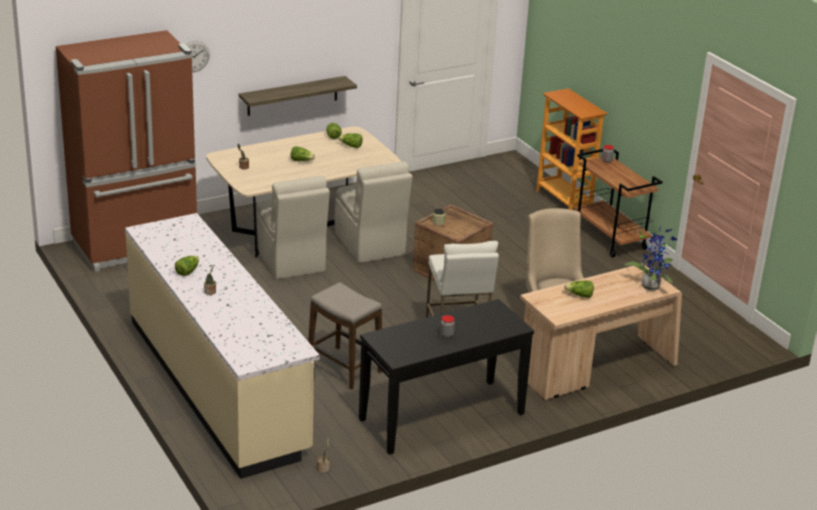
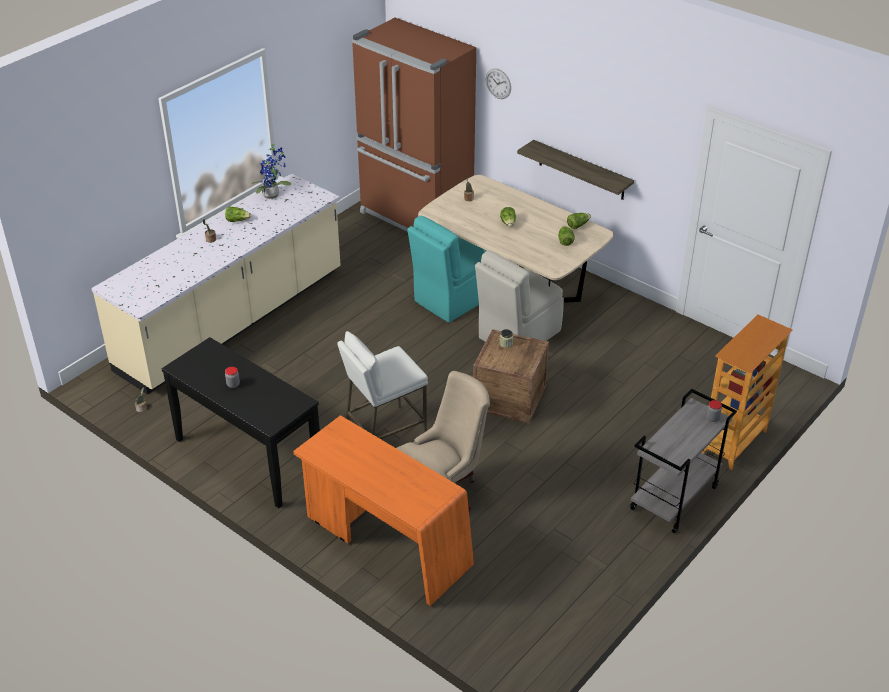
camera: 70 degrees right, 10 degrees up
beige chair [256,176,330,279] -> turquoise chair [408,216,487,323]
stool [308,282,382,390] -> none
beige desk [520,263,682,400] -> orange desk [293,415,474,606]
lettuce [564,280,594,298] -> none
brown cart [574,149,663,258] -> grey cart [630,389,737,533]
potted plant [625,226,677,291] -> potted plant moved to [251,143,291,199]

